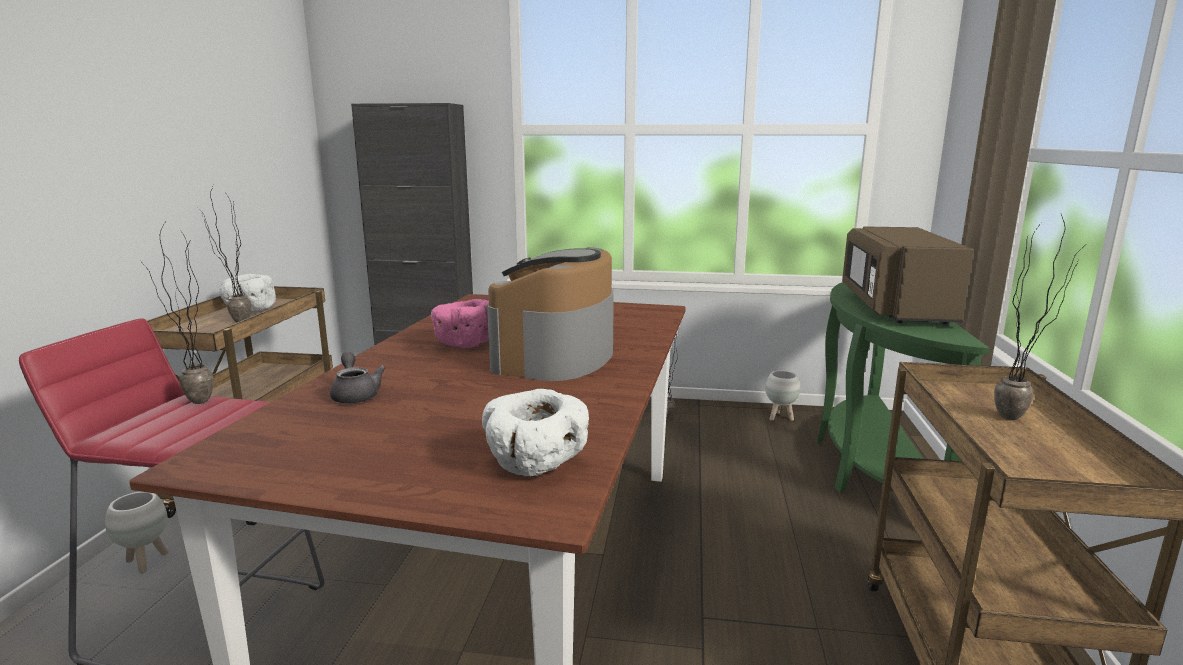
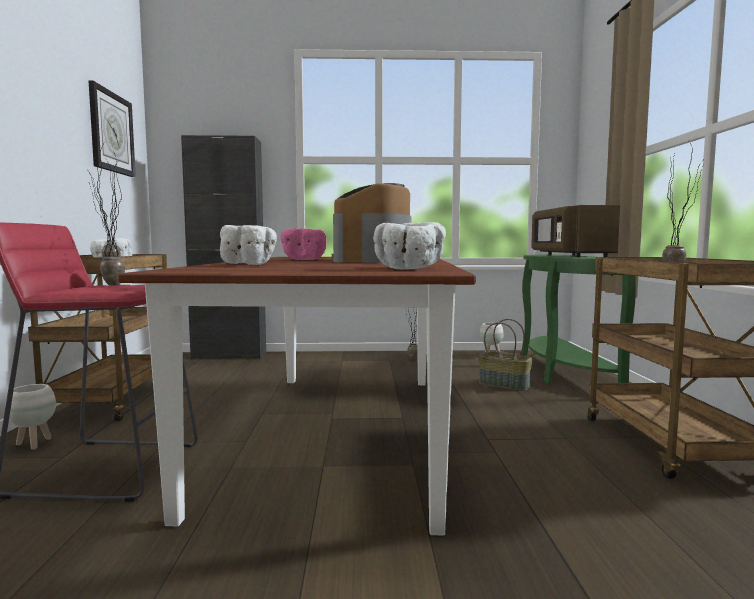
camera: 10 degrees left, 10 degrees down
grey teapot [330,352,386,403] -> white bowl [220,225,277,265]
none -> wall clock [89,81,136,177]
none -> basket [478,319,533,391]

